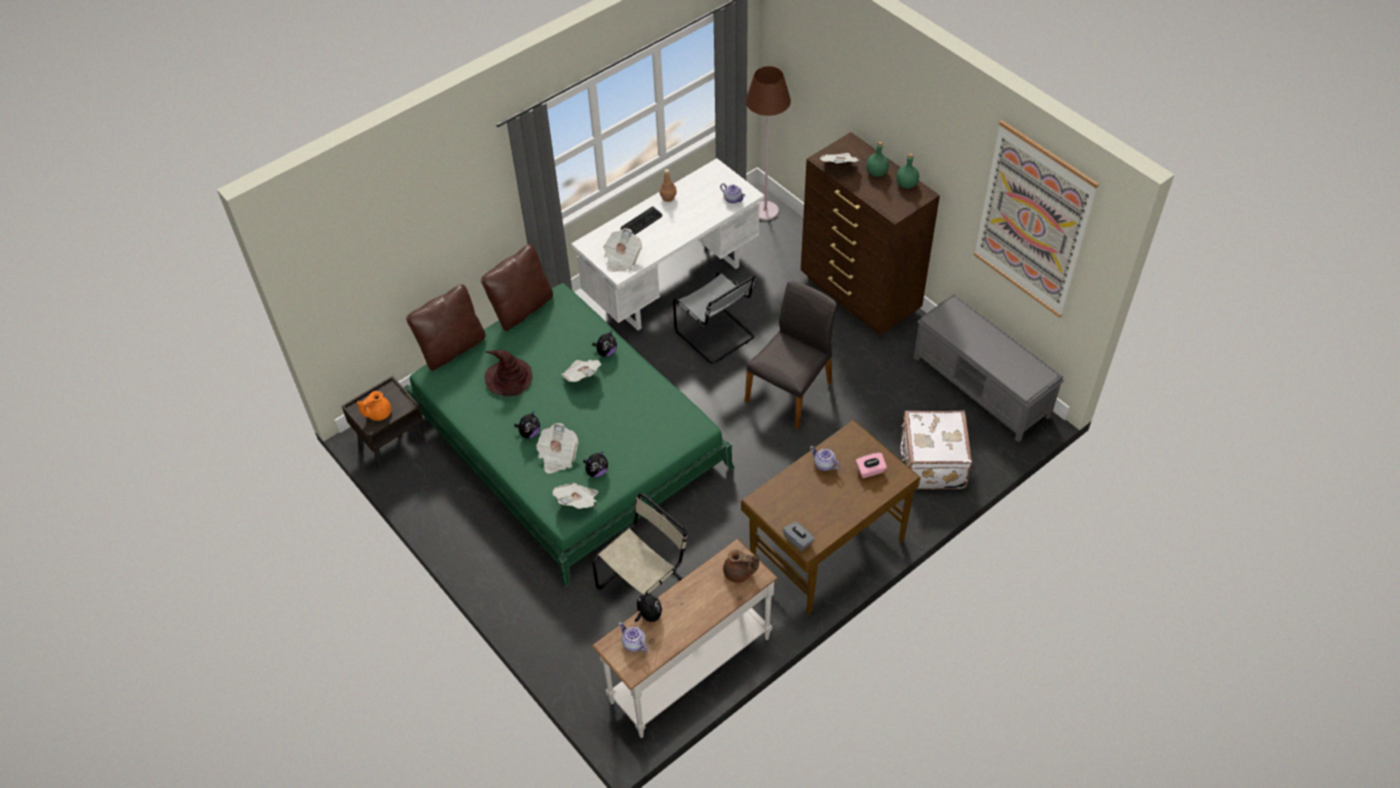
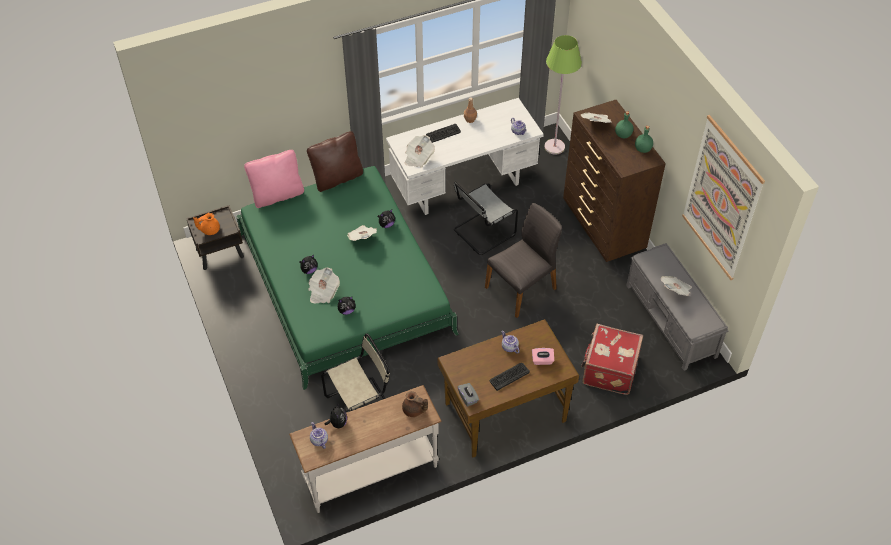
camera: 15 degrees right, 0 degrees up
brown pillow [406,284,486,371] -> pink pillow [244,150,304,208]
brown hat [485,349,533,396] -> none
newspaper [553,483,599,509] -> newspaper moved to [661,276,692,296]
grey chair [673,272,756,364] -> grey chair turned 75 degrees clockwise [454,182,518,255]
brown floor lamp [746,66,791,221] -> green floor lamp [545,35,582,155]
white suitcase [900,411,972,489] -> red suitcase [581,324,643,395]
none -> keyboard [490,363,530,391]

